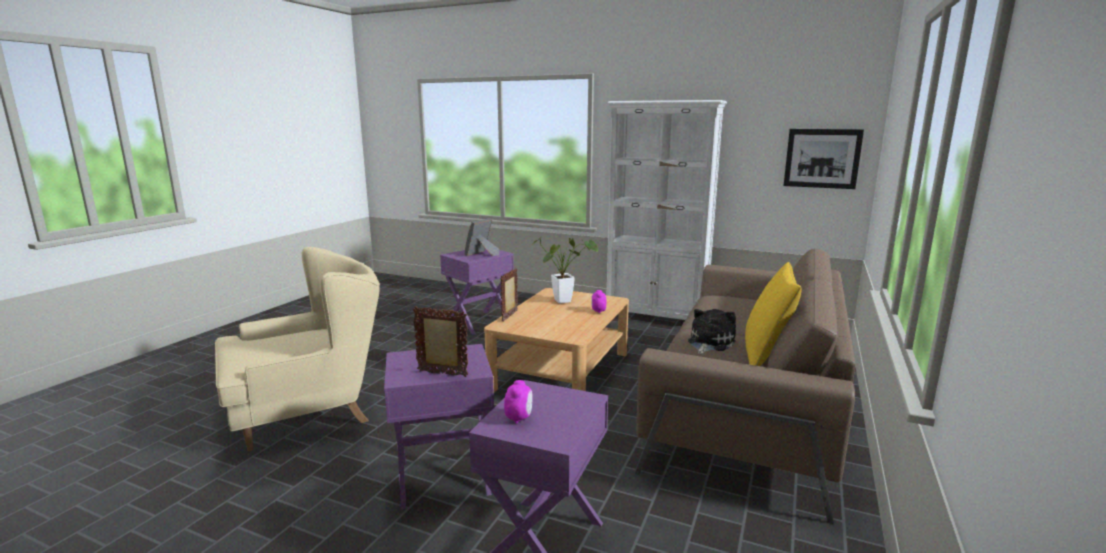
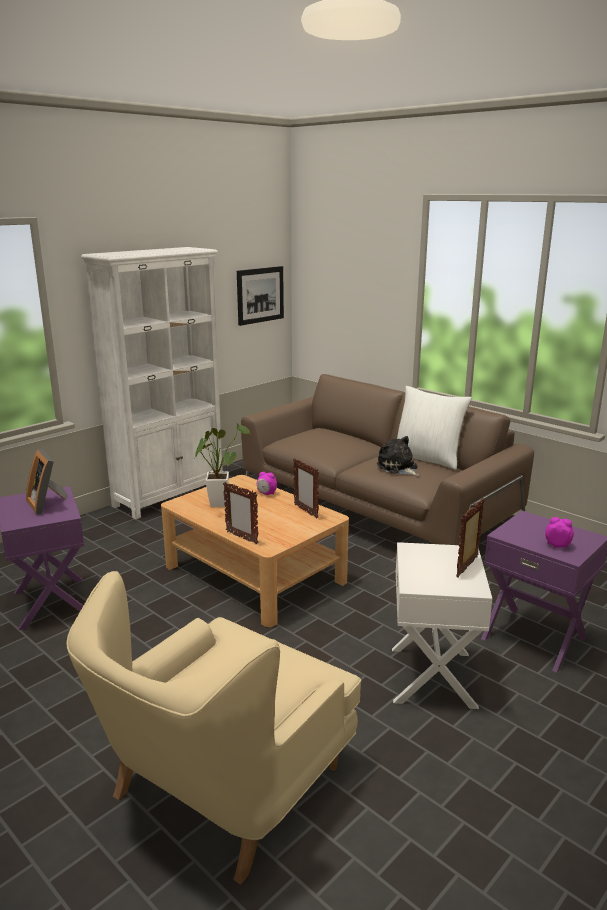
camera: 70 degrees left, 5 degrees up
beige armchair [215,247,380,451] -> beige armchair turned 135 degrees counterclockwise [66,571,361,885]
purple side table [384,344,494,509] -> white side table [392,542,492,709]
yellow pillow [745,262,802,366] -> white pillow [397,386,472,470]
none -> picture frame [293,458,319,519]

